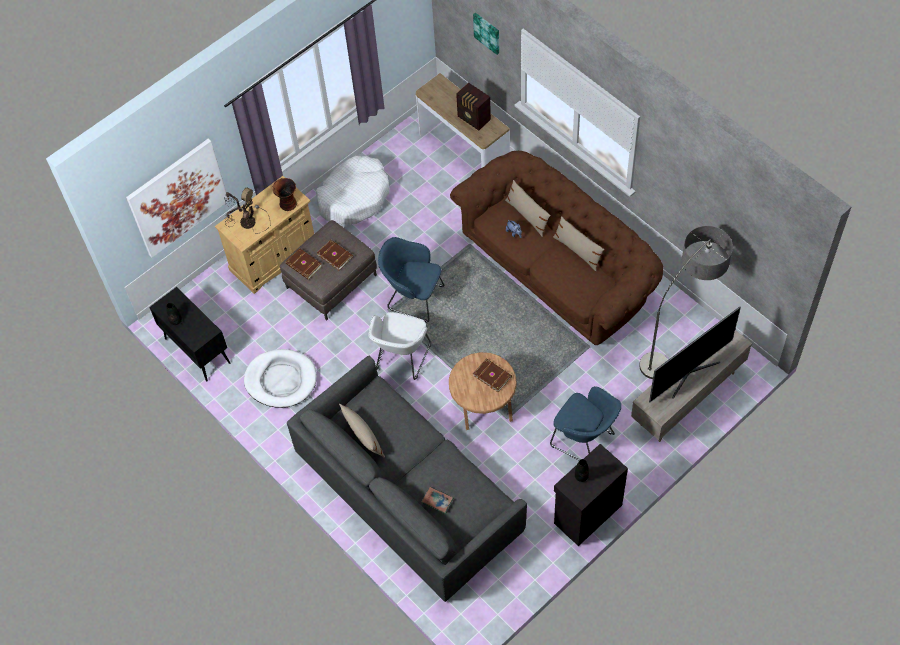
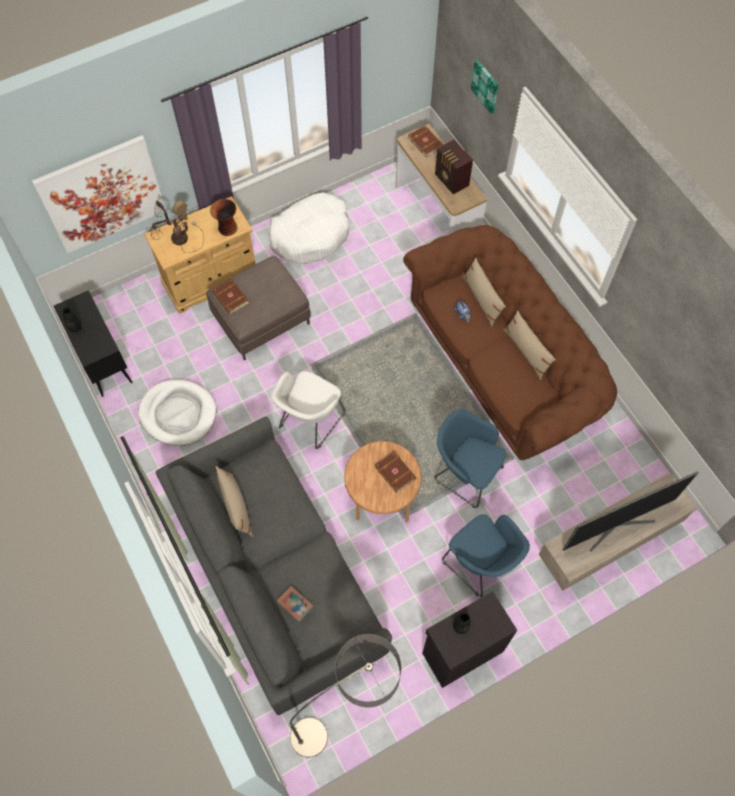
camera: 10 degrees right, 5 degrees up
brown book [317,239,353,270] -> brown book moved to [408,125,443,157]
blue armchair [378,237,444,322] -> blue armchair moved to [434,409,506,508]
floor lamp [639,226,733,379] -> floor lamp moved to [289,634,401,757]

